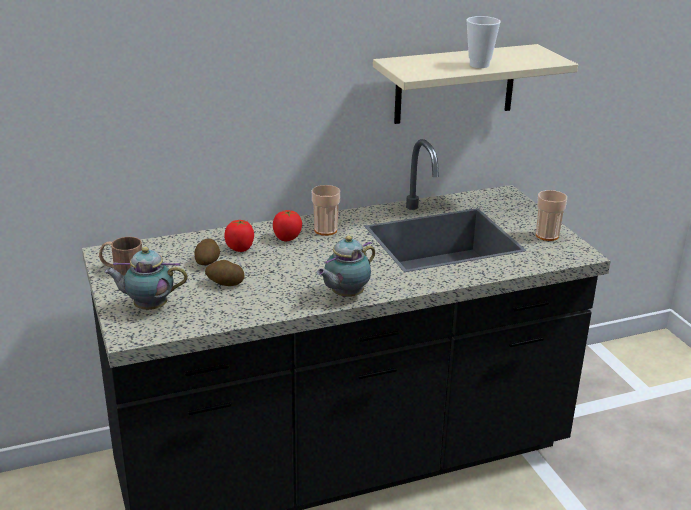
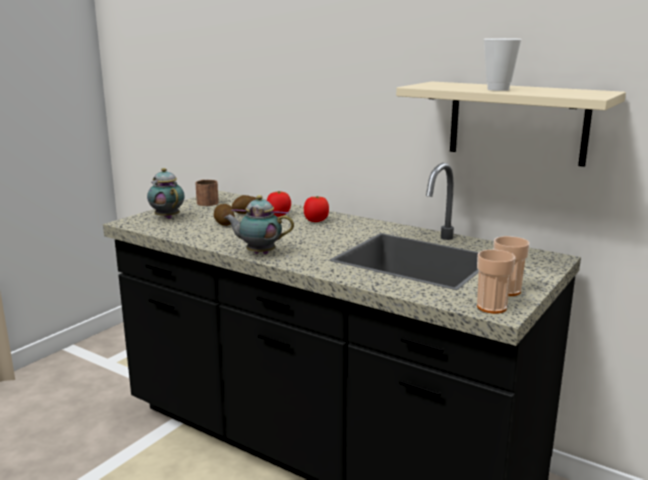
camera: 55 degrees right, 10 degrees down
cup [312,185,341,236] -> cup moved to [477,250,515,314]

